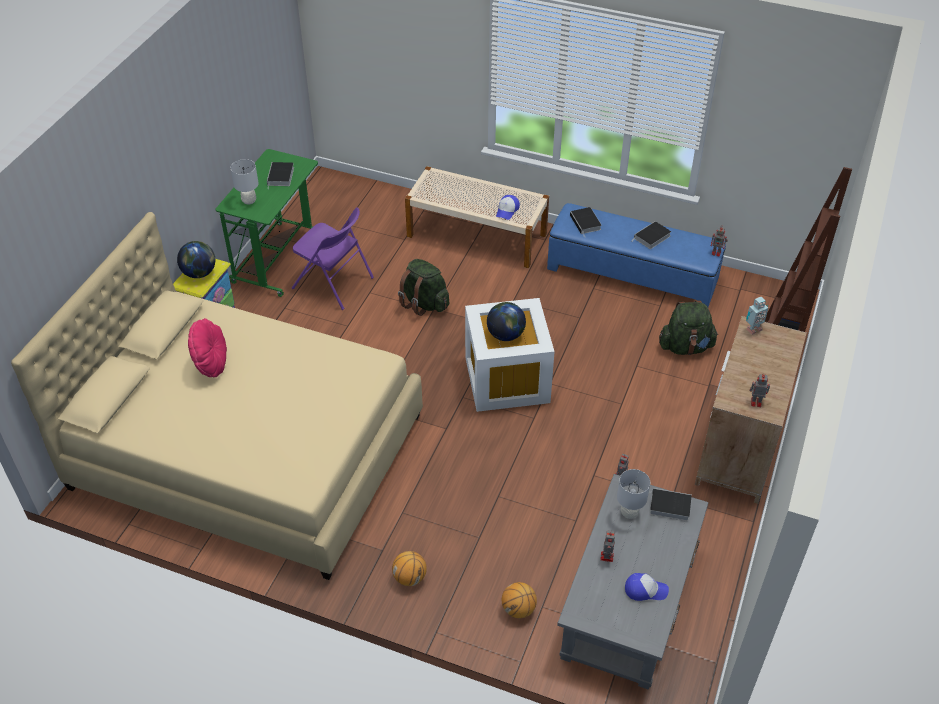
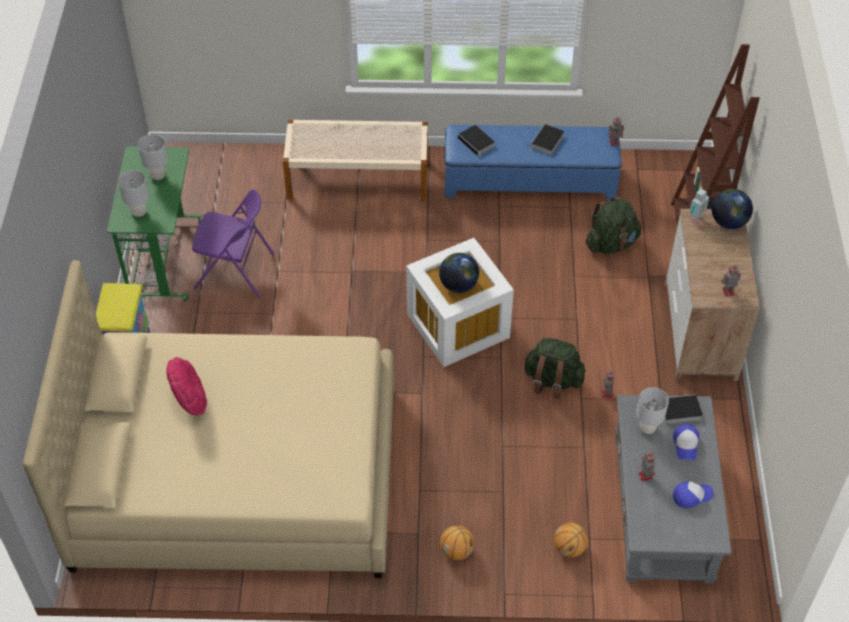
camera: 20 degrees left, 5 degrees up
globe [177,241,215,278] -> globe moved to [712,189,753,229]
book [267,162,294,186] -> grey table lamp [138,134,168,180]
green backpack [398,259,449,316] -> green backpack moved to [524,338,585,399]
cap [496,195,520,220] -> cap moved to [673,424,699,460]

